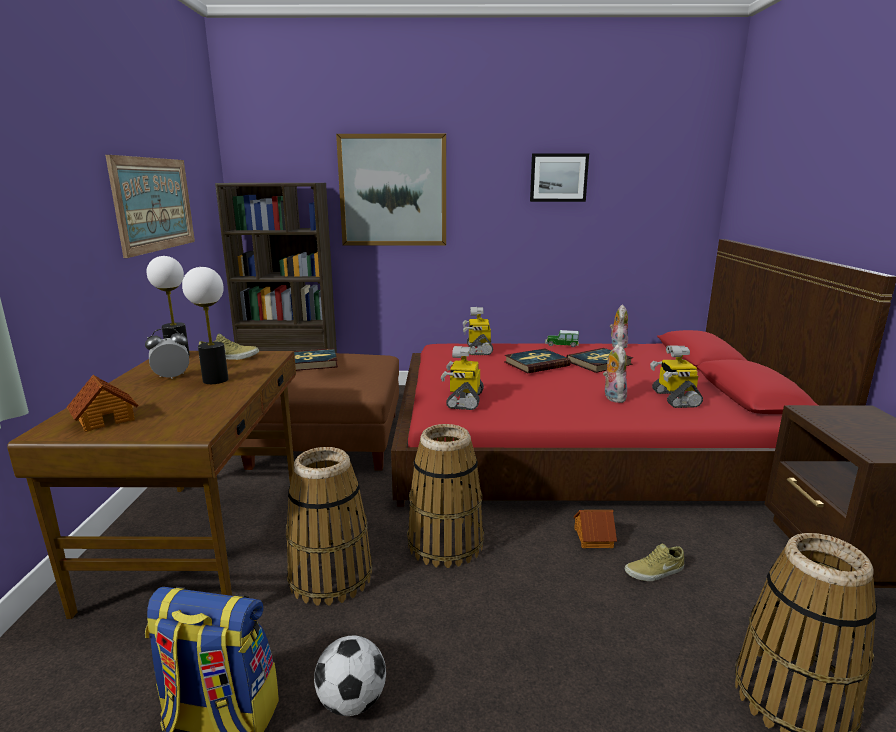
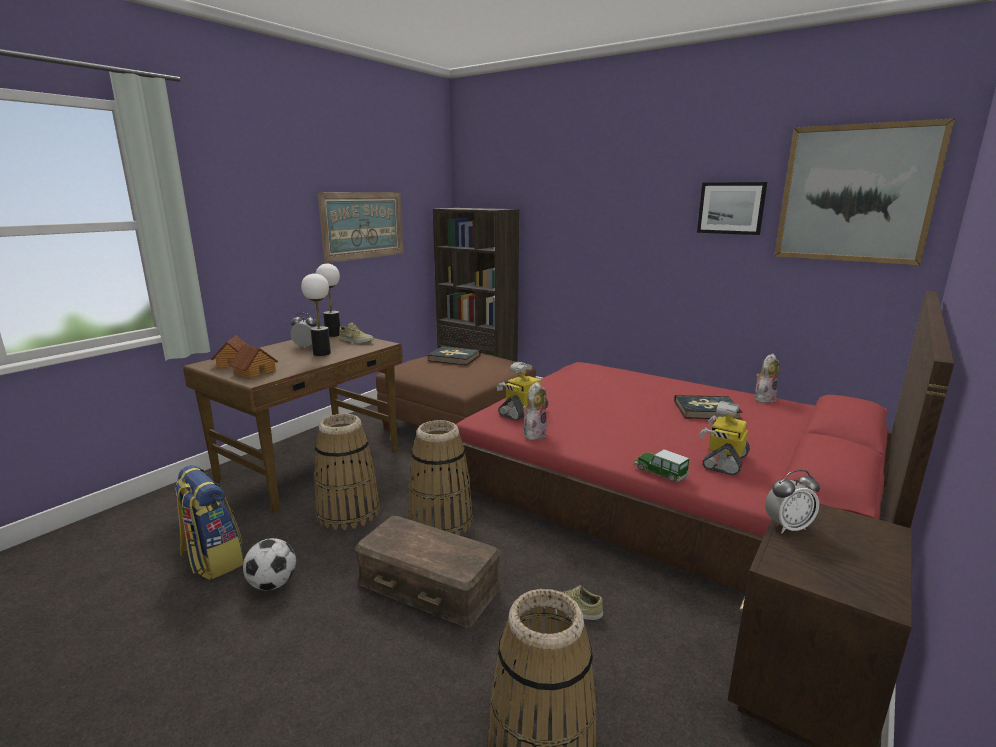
camera: 35 degrees right, 0 degrees up
picture [336,134,446,245] -> picture moved to [774,118,955,265]
toy robot [463,307,493,355] -> none
book [504,348,571,374] -> none
toy car [545,330,579,347] -> toy car moved to [634,449,689,482]
toy house [574,510,617,548] -> toy house moved to [229,344,278,378]
plush toy [603,344,627,403] -> plush toy moved to [523,381,547,440]
none -> brown storage box [355,516,501,628]
none -> alarm clock [765,470,820,533]

